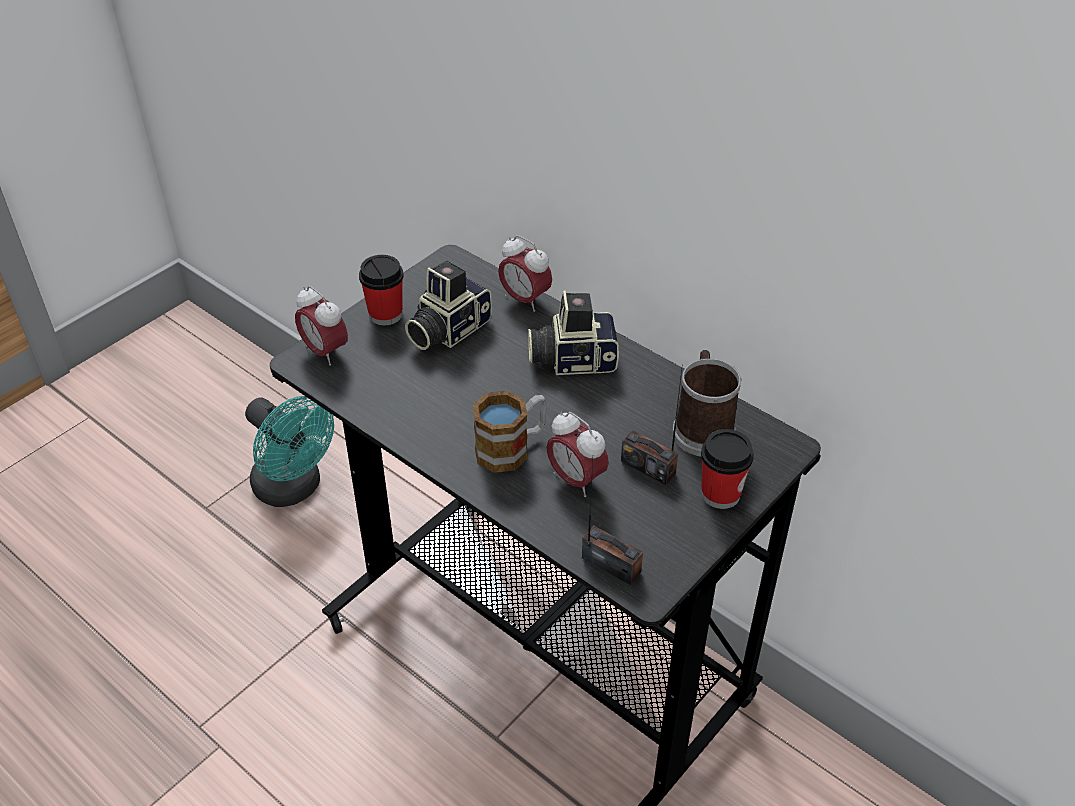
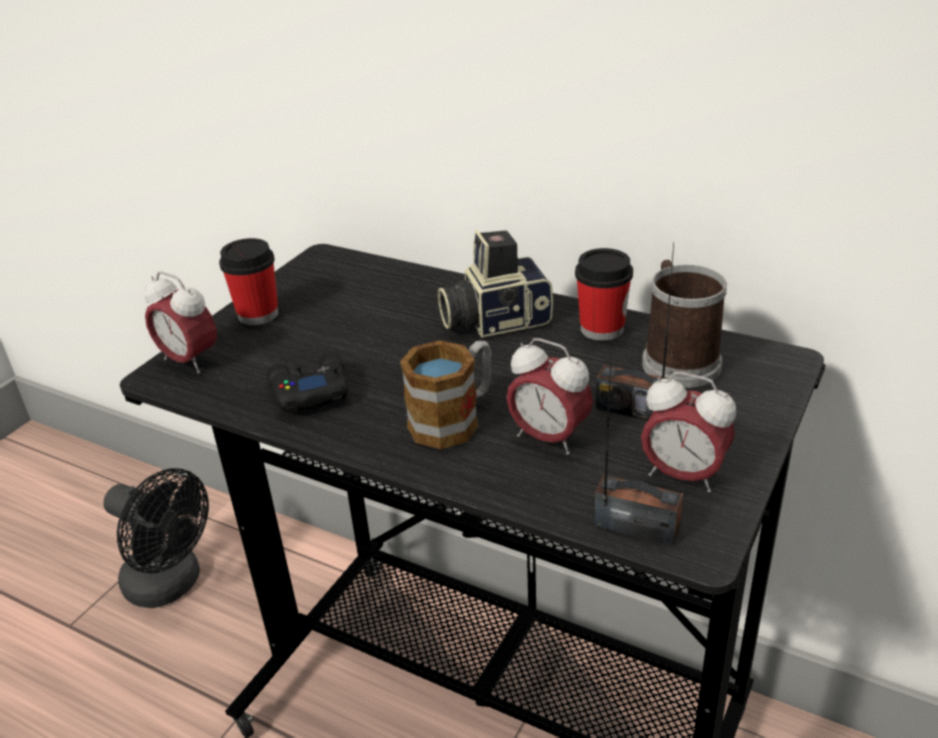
camera: 10 degrees left, 10 degrees down
turquoise fan [245,396,334,507] -> black fan [103,468,209,608]
camera [405,260,492,350] -> none
alarm clock [498,235,552,312] -> alarm clock moved to [641,372,736,493]
cup [701,429,754,509] -> cup moved to [575,248,633,341]
none -> black game controller [267,353,348,412]

